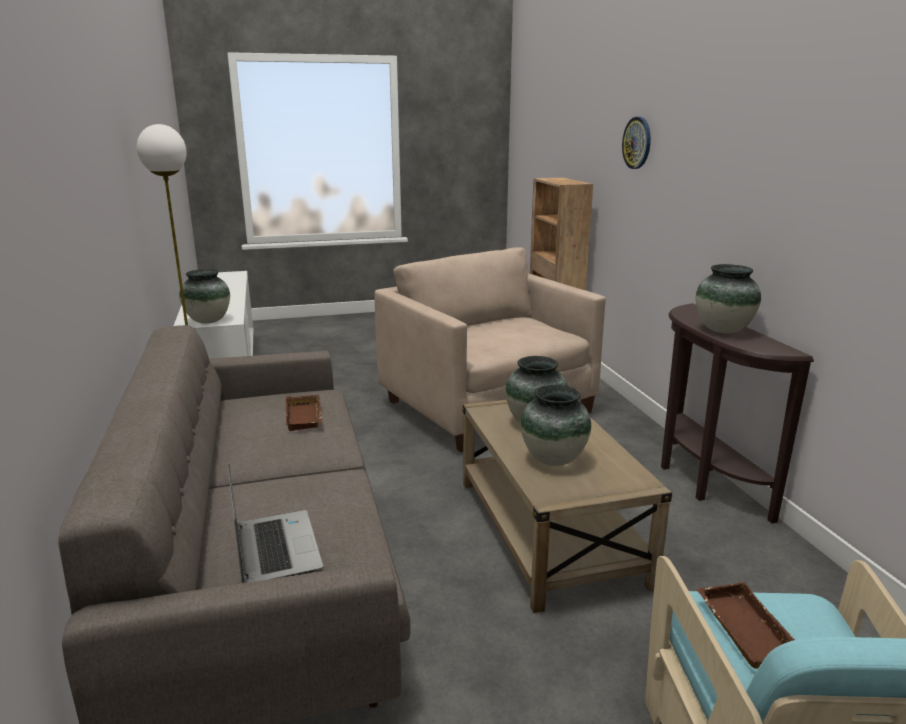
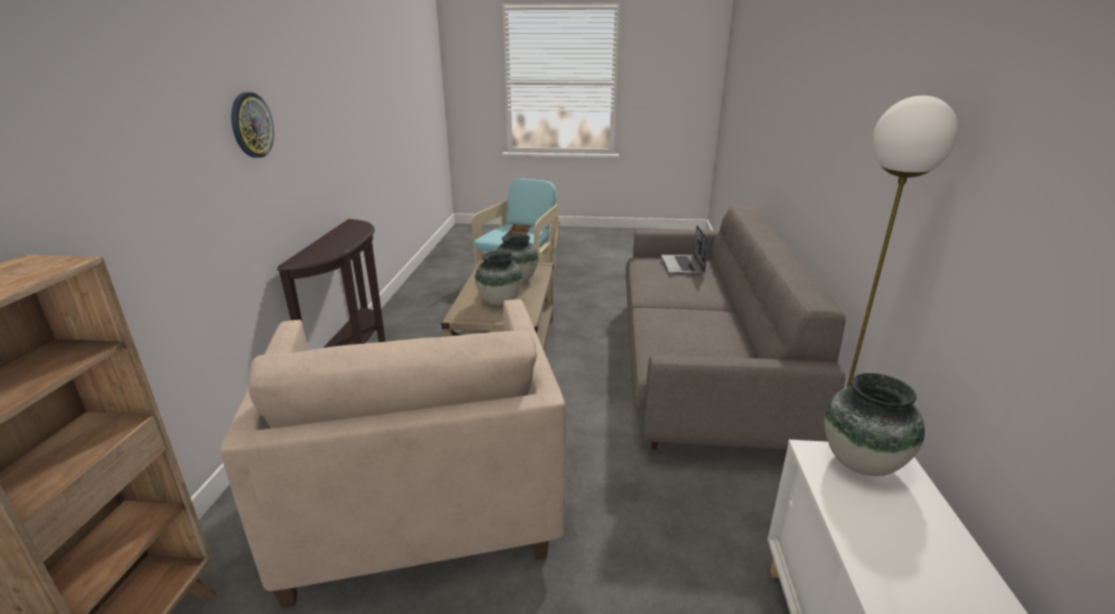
camera: 160 degrees left, 5 degrees up
brown tray [286,395,322,431] -> none
wall clock [622,117,651,169] -> wall clock moved to [231,92,274,158]
vase [696,264,761,334] -> none

